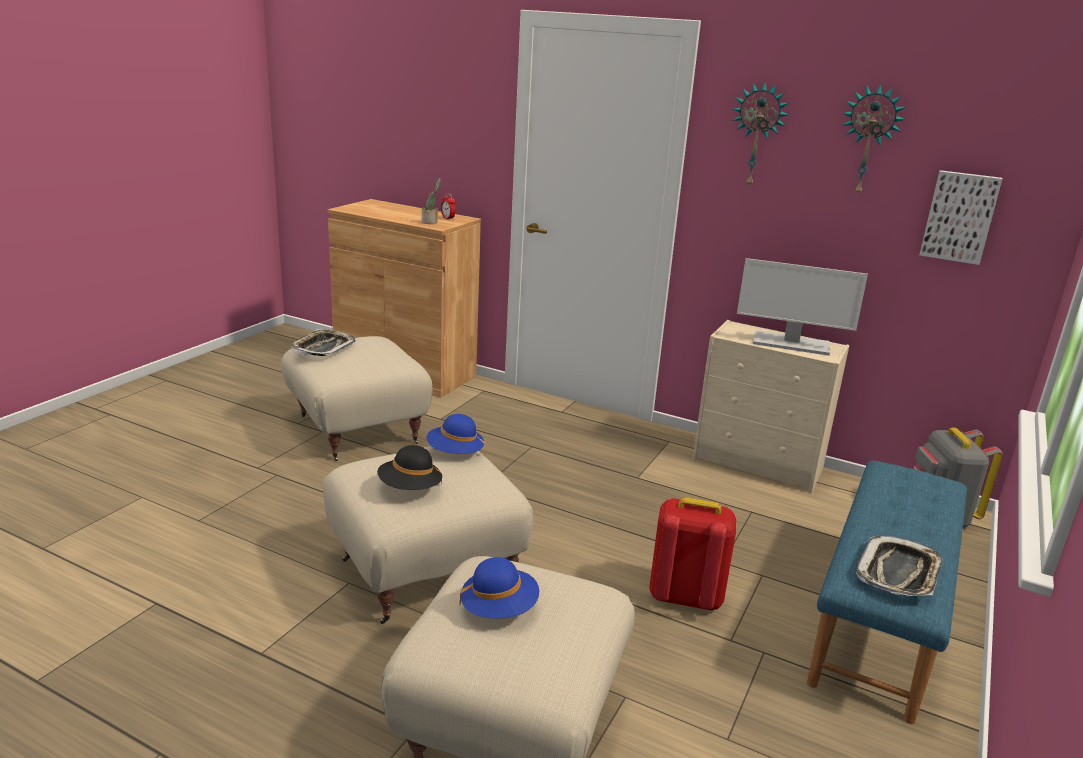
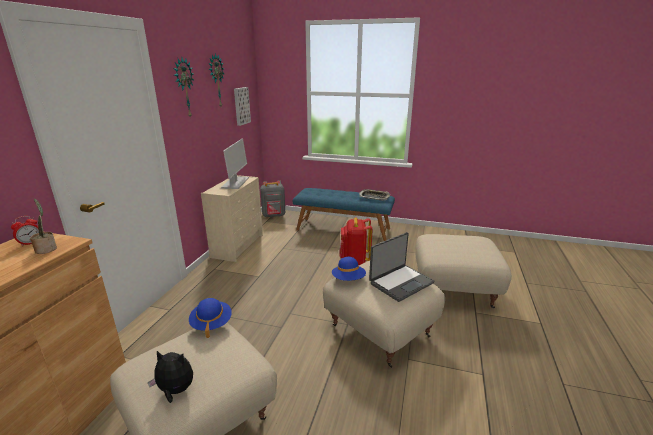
camera: 100 degrees left, 0 degrees up
tray [291,329,355,356] -> plush toy [148,351,193,403]
black hat [377,445,442,490] -> laptop [369,232,435,302]
blue hat [460,557,539,618] -> blue hat moved to [189,298,232,338]

